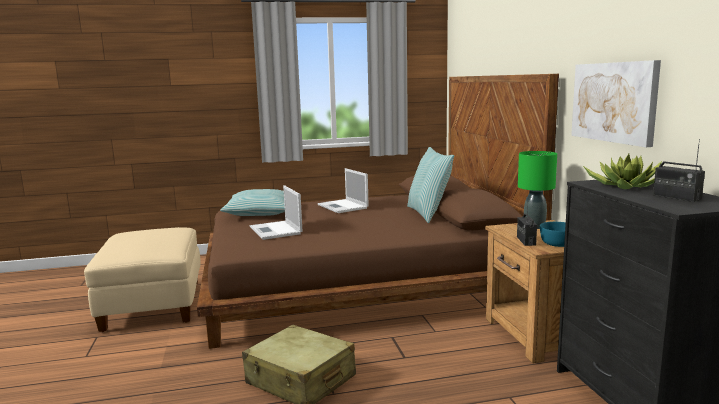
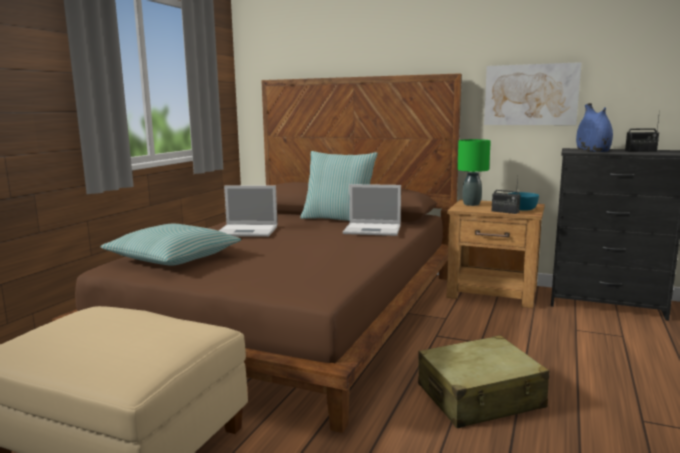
camera: 55 degrees left, 0 degrees up
laptop [250,185,303,240] -> laptop moved to [343,184,401,236]
potted plant [583,154,662,189] -> blue vase [576,103,613,152]

